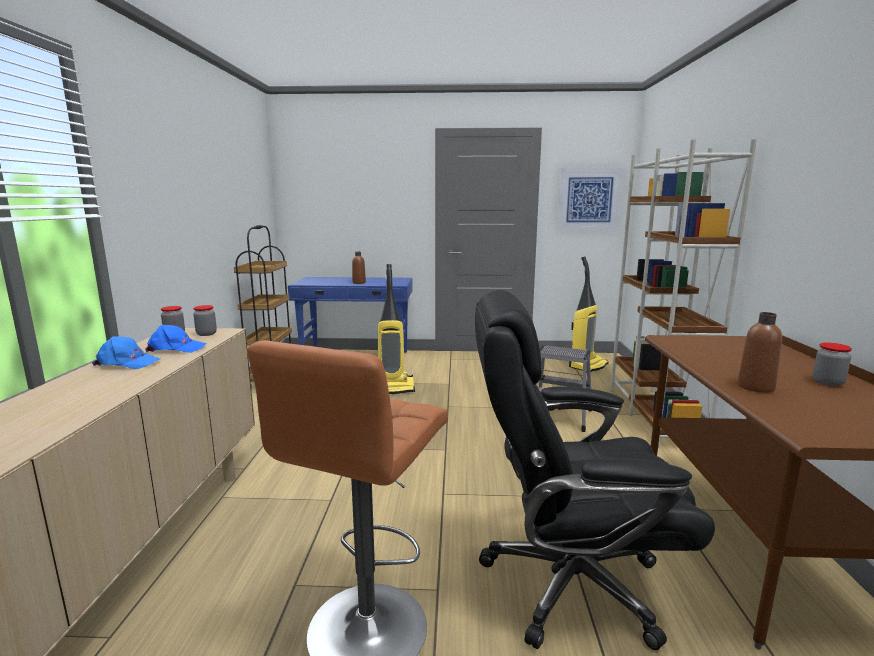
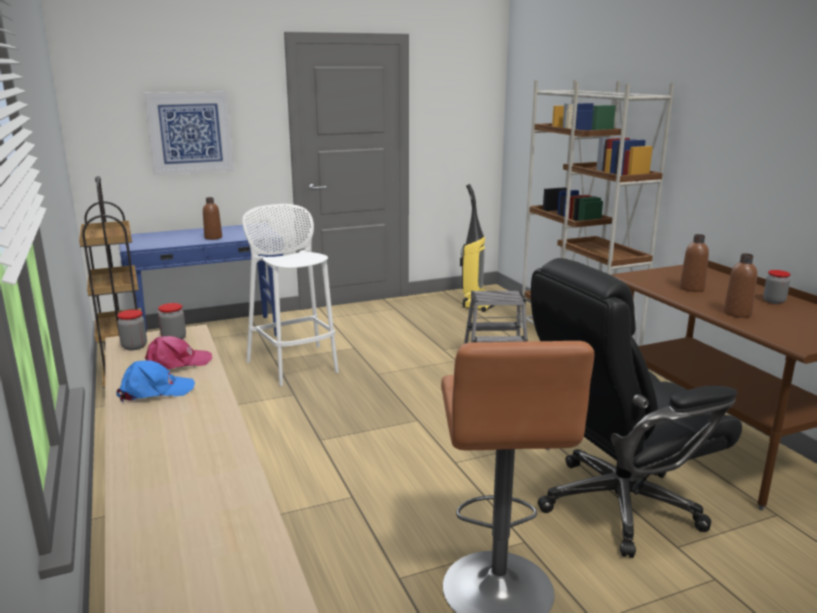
camera: 25 degrees left, 5 degrees up
blue cap [145,325,207,353] -> pink cap [144,336,212,369]
vacuum cleaner [378,264,415,394] -> white stool [242,204,339,386]
picture [557,168,623,230] -> picture moved to [144,92,234,175]
none -> brown bottle [680,234,709,292]

